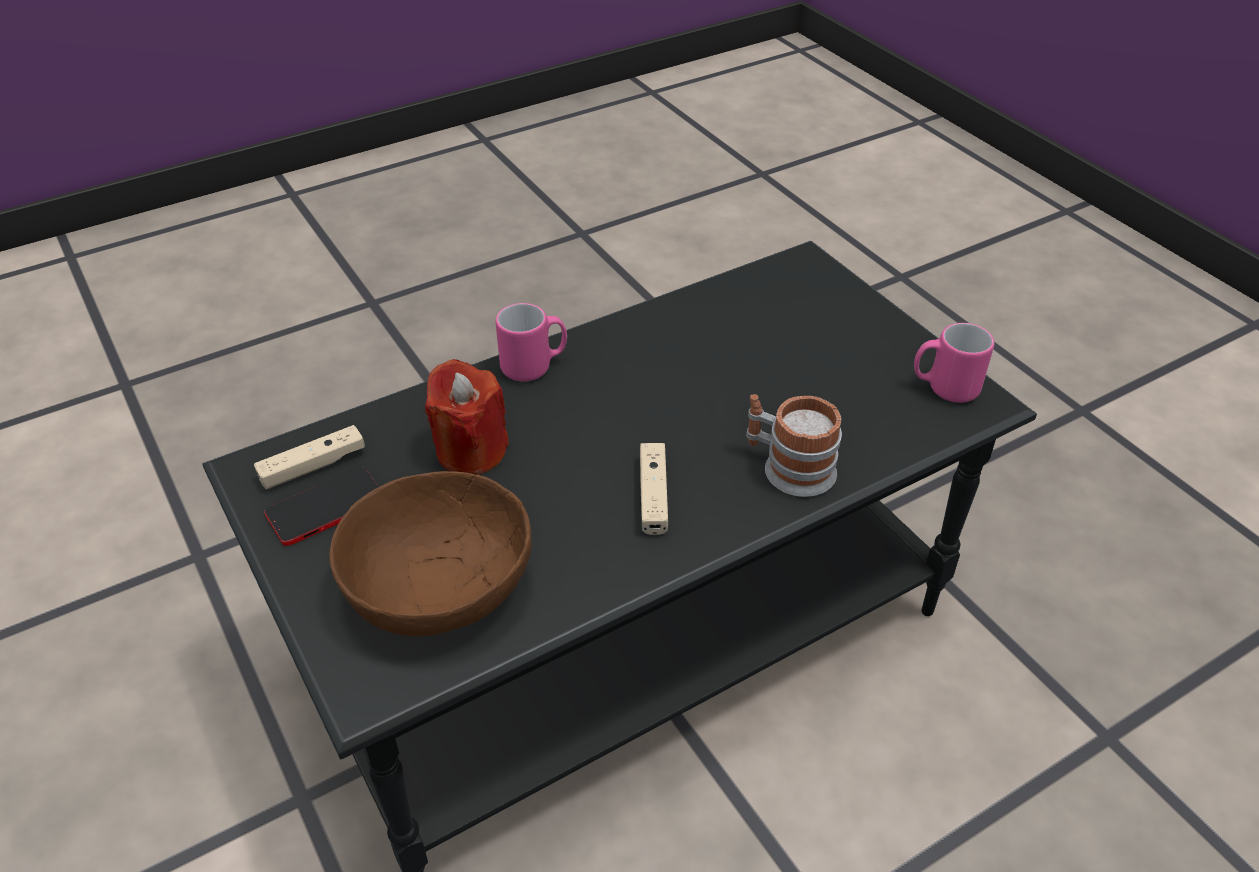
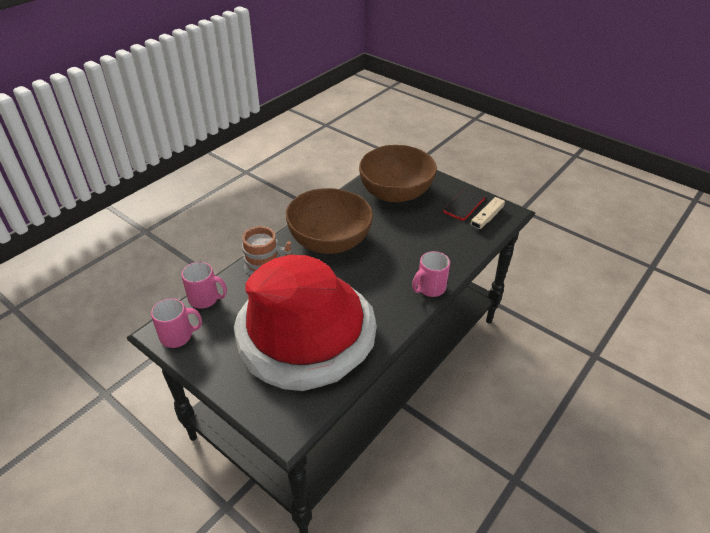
camera: 160 degrees right, 0 degrees up
red candle [425,359,509,475] -> none
beige game controller [640,443,668,535] -> brown bowl [286,188,373,254]
none -> pink mug [181,262,227,309]
none -> hat [234,255,377,391]

